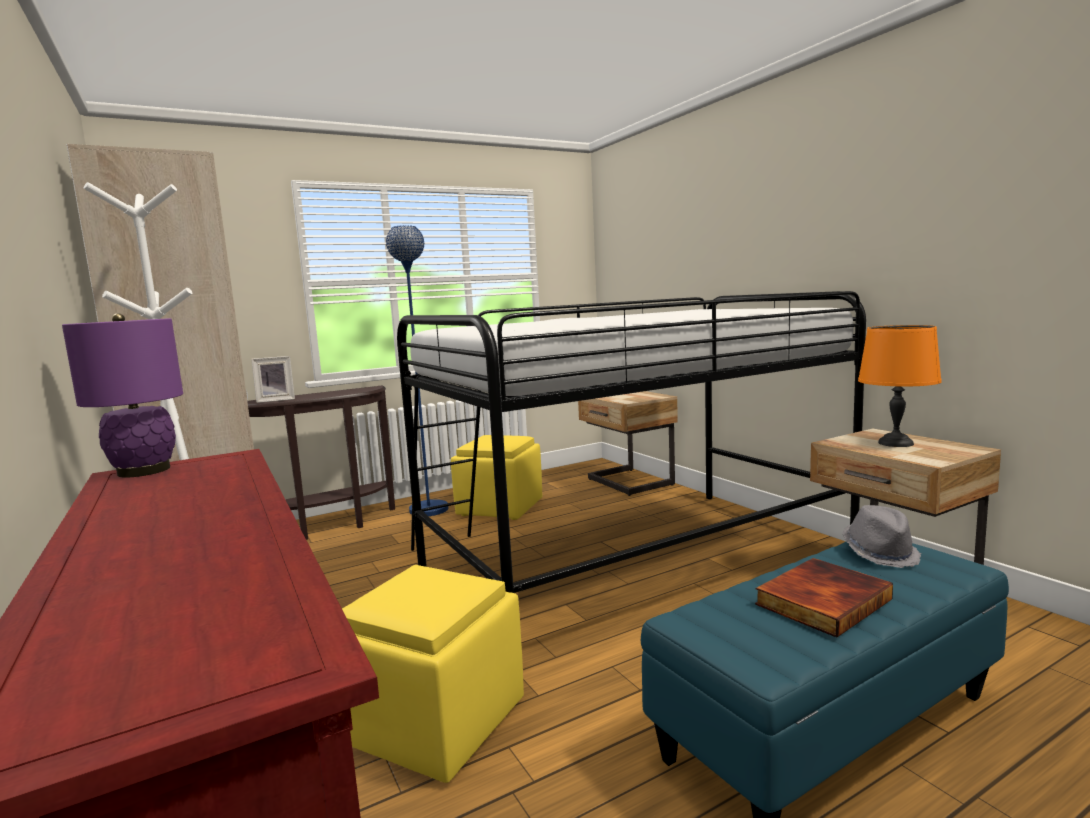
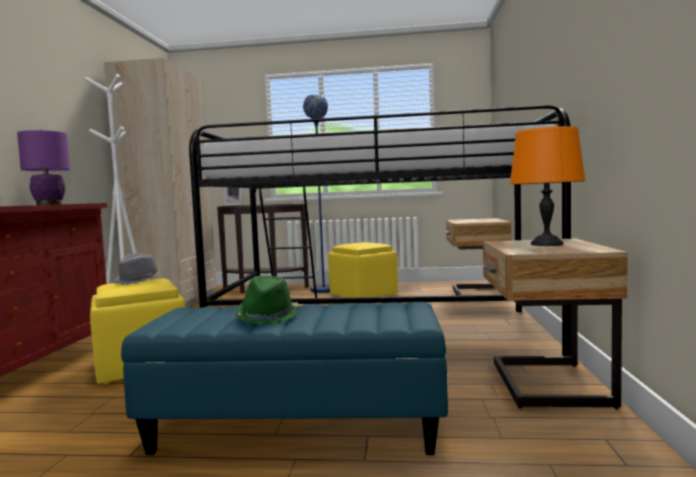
camera: 35 degrees right, 5 degrees down
book [755,558,893,638] -> green hat [236,276,299,324]
grey hat [842,505,921,568] -> grey hat moved to [113,253,160,285]

